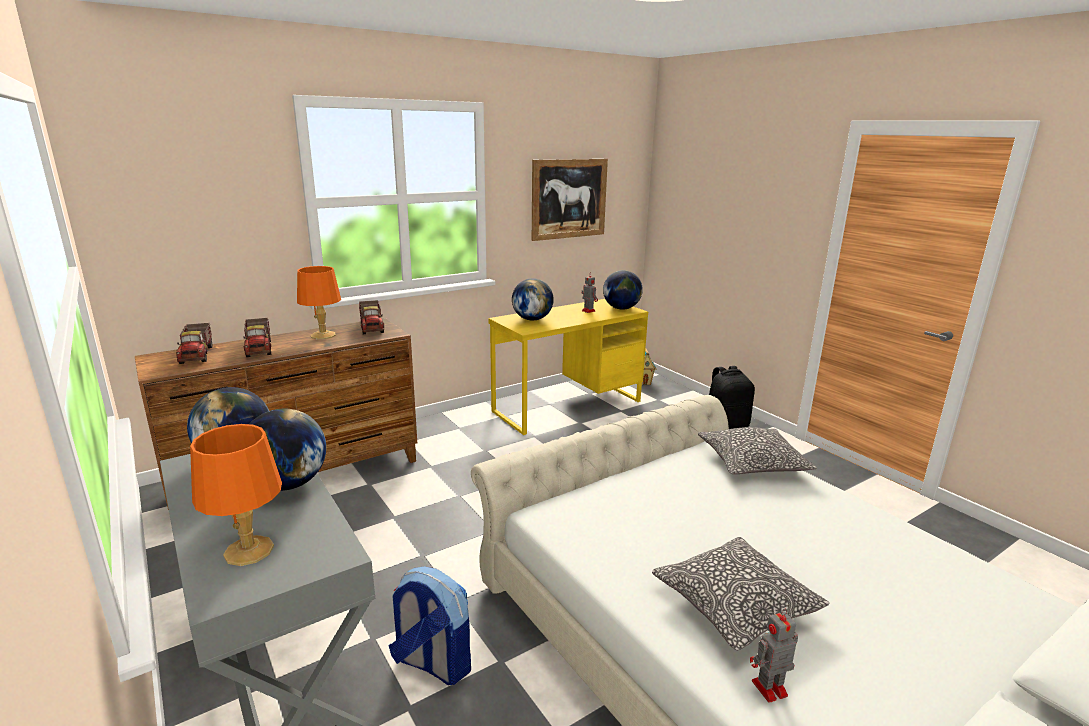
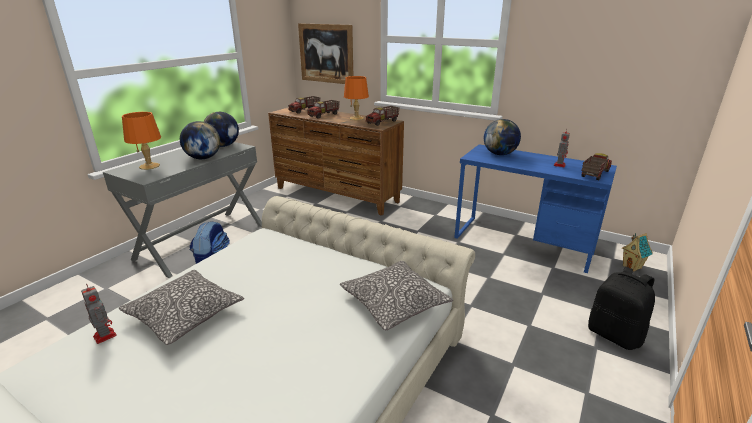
camera: 65 degrees right, 5 degrees up
yellow desk [488,299,648,435] -> blue desk [454,144,617,273]
picture [532,159,608,241] -> picture moved to [298,23,353,84]
globe [603,270,643,310] -> toy truck [581,153,612,180]

